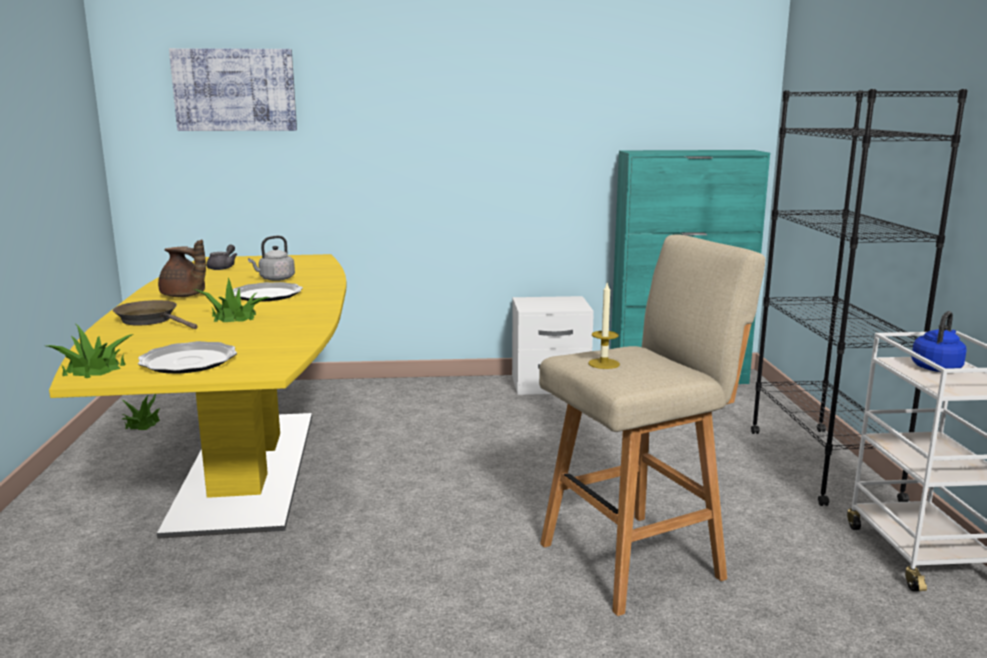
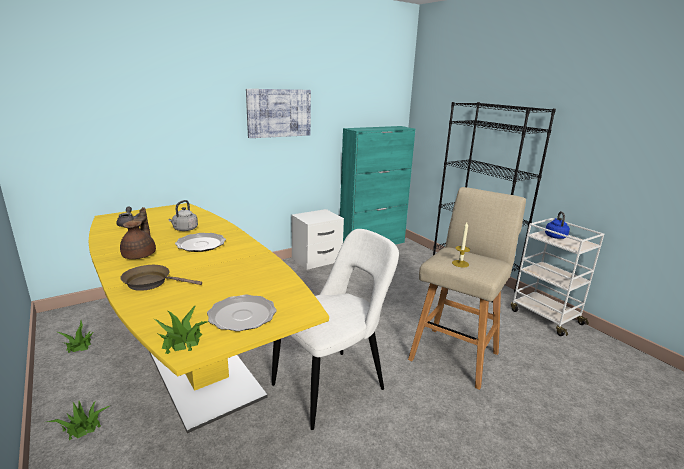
camera: 30 degrees left, 5 degrees up
brown teapot [158,239,206,297] -> brown teapot turned 90 degrees counterclockwise [120,207,156,259]
picture [169,48,297,131] -> picture moved to [246,89,311,138]
potted plant [193,278,270,322] -> potted plant moved to [47,401,110,440]
none -> white chair [272,229,399,430]

